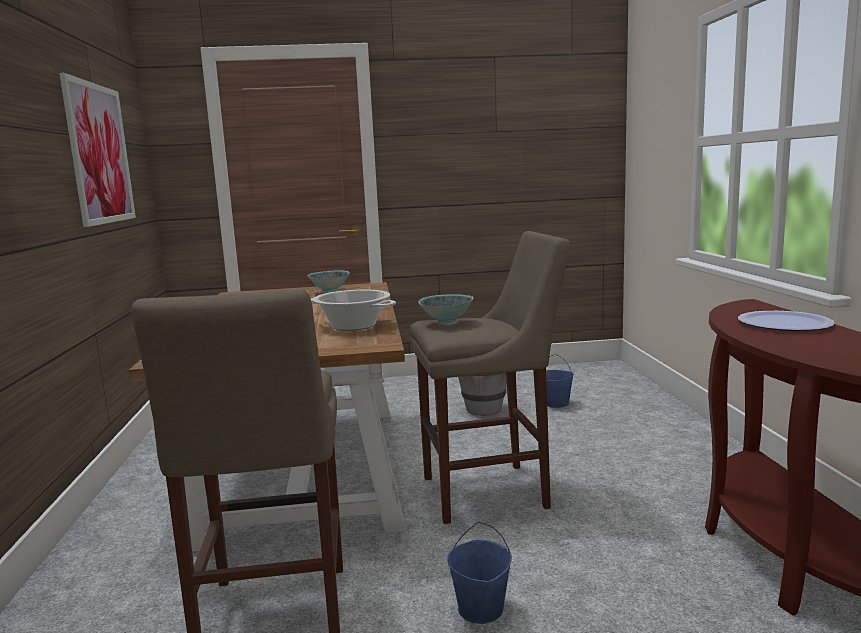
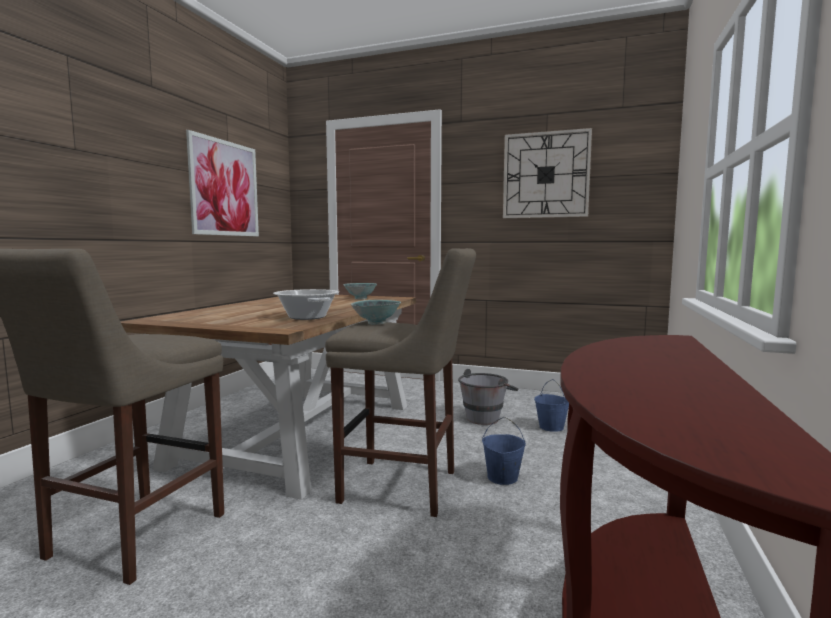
camera: 25 degrees right, 5 degrees down
blue bucket [447,522,512,624] -> blue bucket moved to [482,417,526,485]
plate [738,311,835,331] -> none
none -> wall clock [503,128,592,218]

